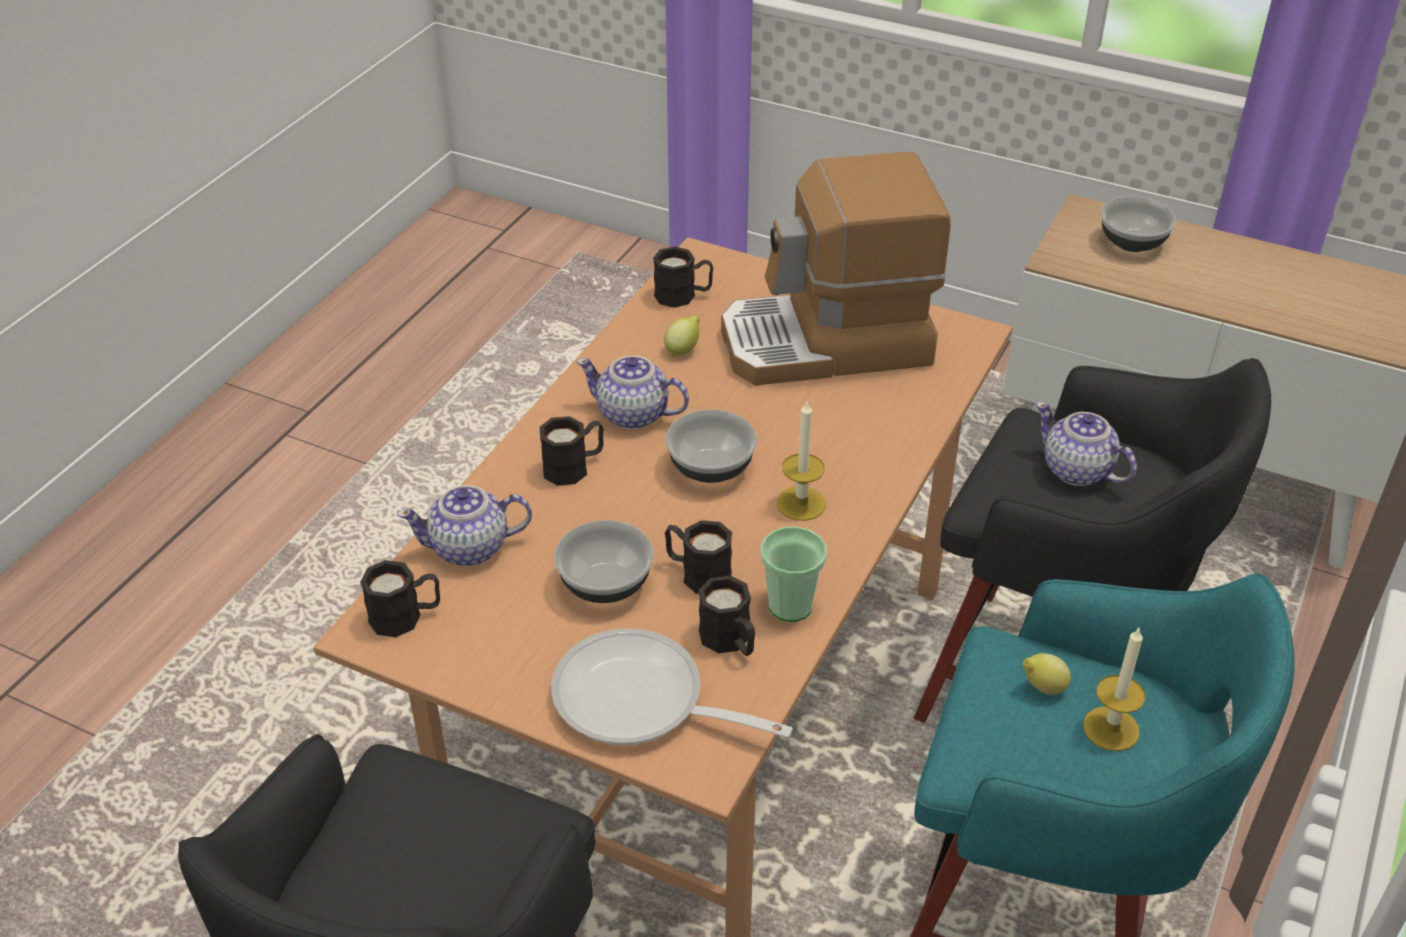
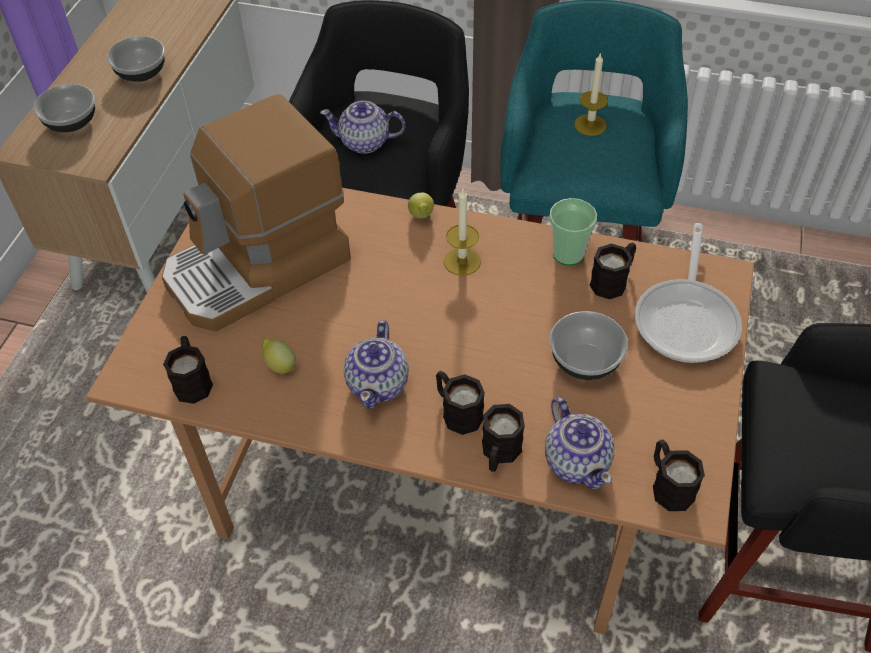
camera: 100 degrees left, 10 degrees up
bowl [665,409,757,483] -> bowl moved to [107,36,165,82]
black mug [665,520,732,594] -> black mug moved to [482,404,525,472]
coffee machine [721,152,951,385] -> coffee machine turned 75 degrees clockwise [162,94,351,332]
lemon [1022,653,1071,695] -> lemon moved to [408,192,434,218]
teapot [1035,402,1137,486] -> teapot turned 60 degrees clockwise [320,101,405,154]

